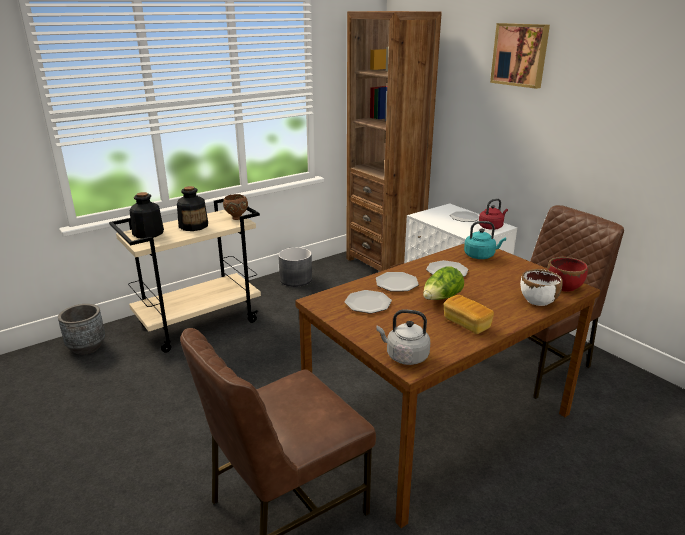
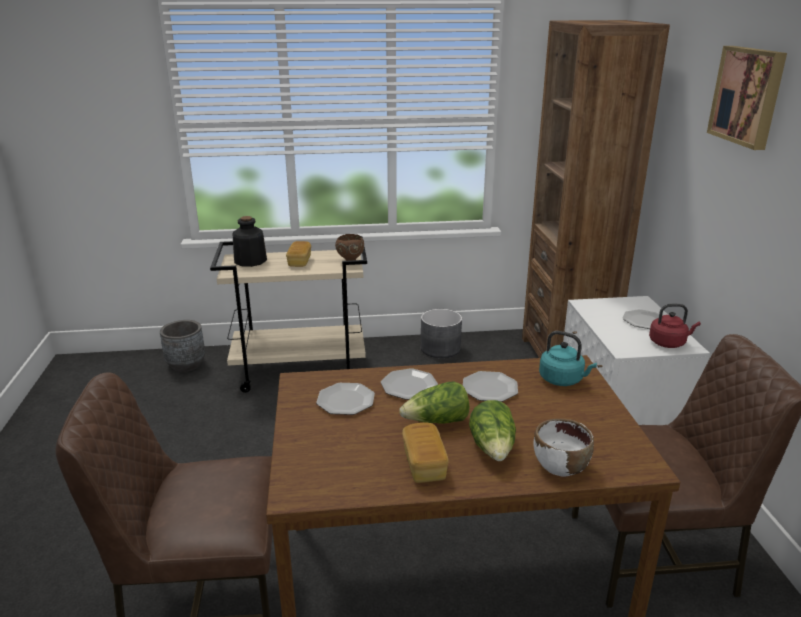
camera: 30 degrees right, 0 degrees up
bottle [177,186,208,231] -> bread [286,241,311,267]
grey kettle [376,309,430,365] -> none
red bowl [547,257,588,292] -> none
none -> lettuce [469,400,516,461]

